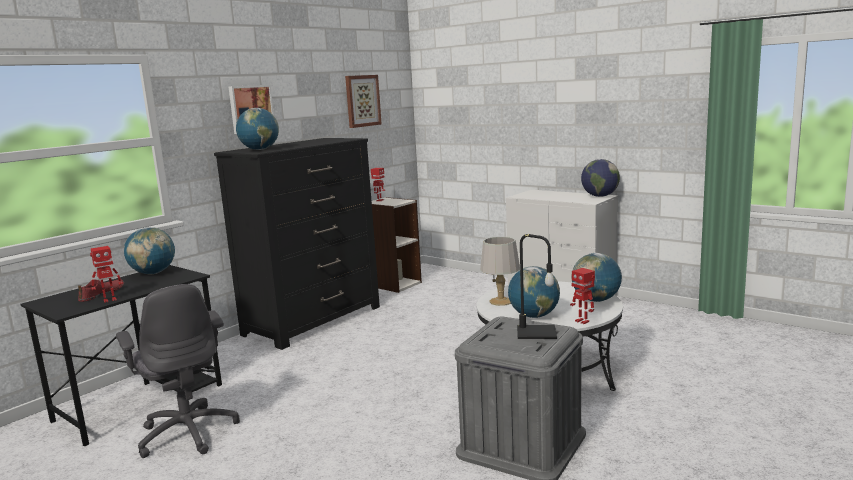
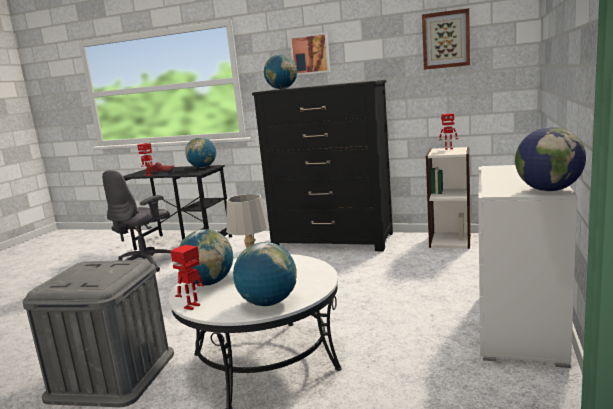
camera: 70 degrees right, 0 degrees up
black table lamp [517,234,557,339] -> none

